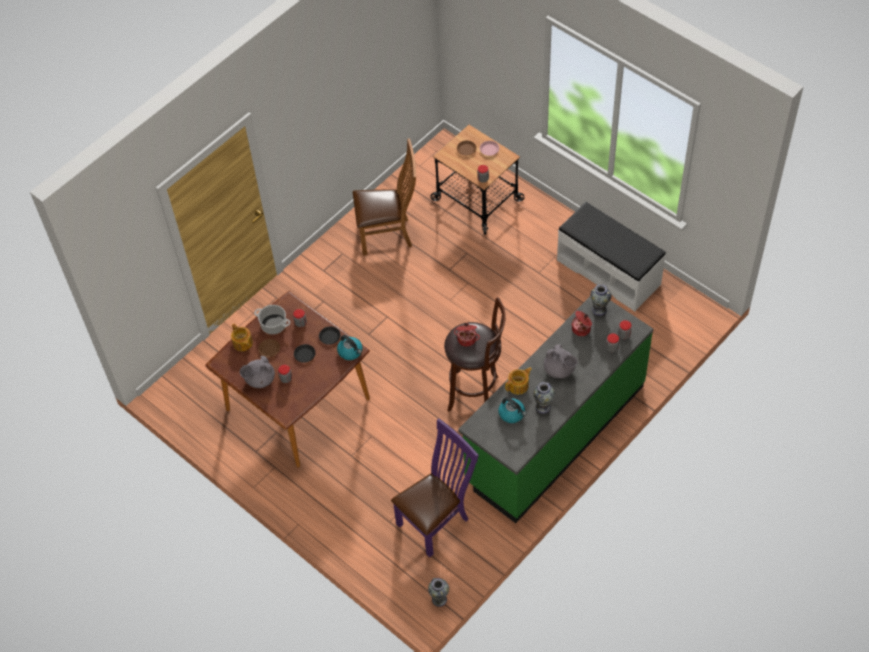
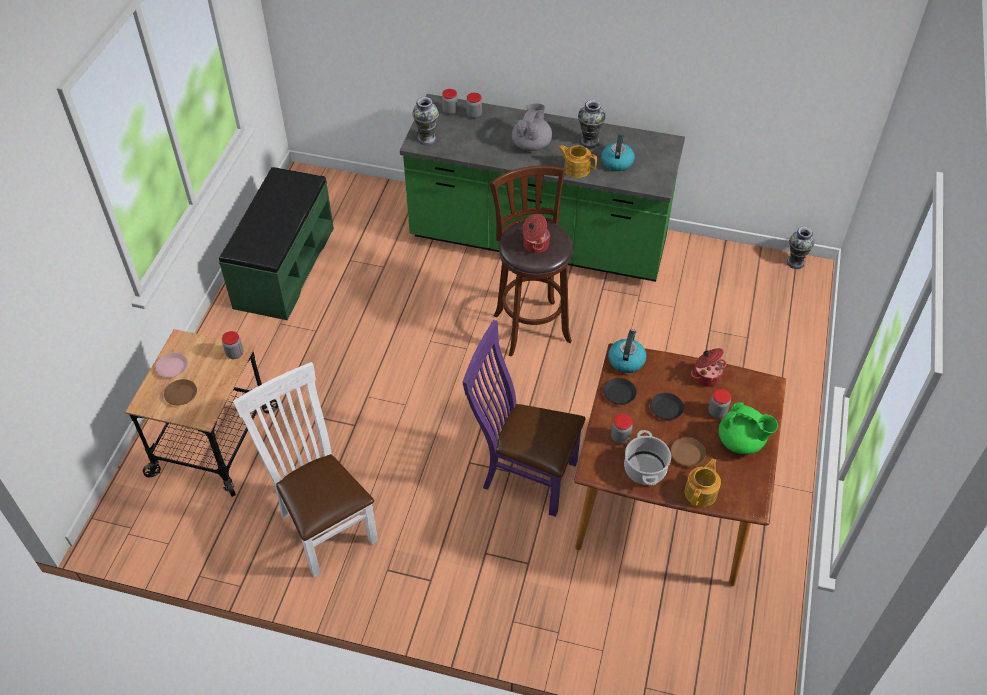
camera: 120 degrees left, 5 degrees down
grey teapot [240,356,275,388] -> green teapot [719,402,778,454]
brown chair [353,138,416,256] -> white chair [233,362,378,578]
purple chair [391,418,479,557] -> purple chair moved to [462,320,585,517]
white bench [557,202,666,312] -> green bench [219,167,334,320]
cooking pot [571,311,592,336] -> cooking pot moved to [691,348,727,387]

